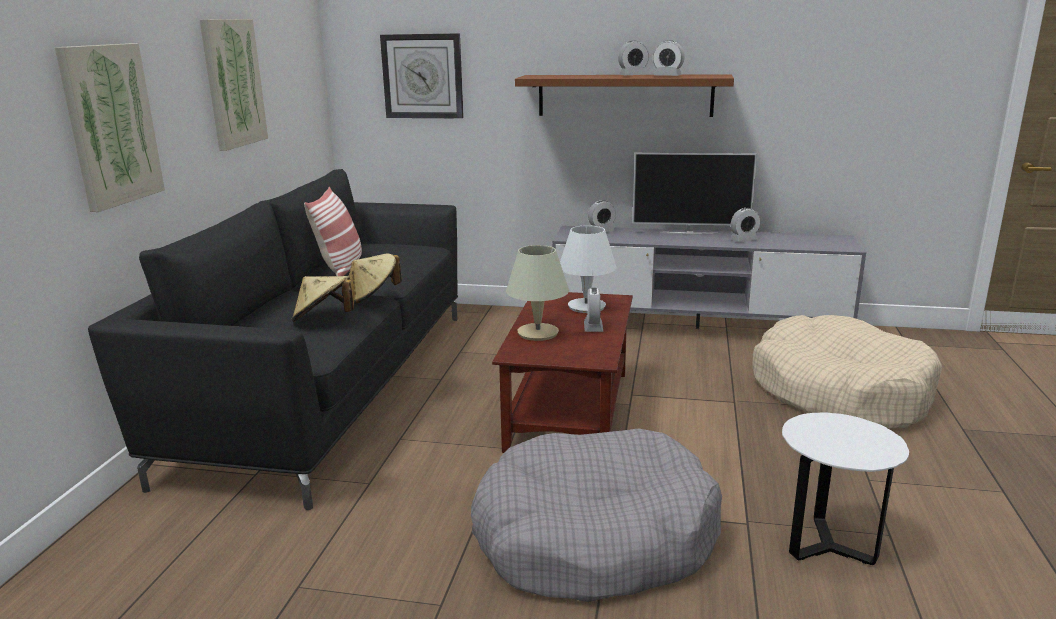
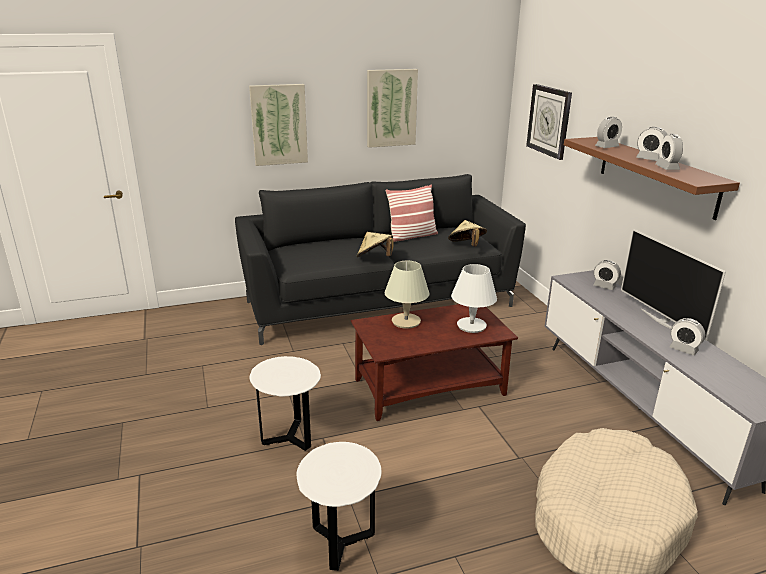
camera: 60 degrees right, 5 degrees up
beige hat [292,276,355,322] -> beige hat moved to [448,220,487,247]
grey dog bed [471,428,722,602] -> white side table [249,356,321,451]
alarm clock [584,288,603,332] -> alarm clock moved to [595,117,622,148]

